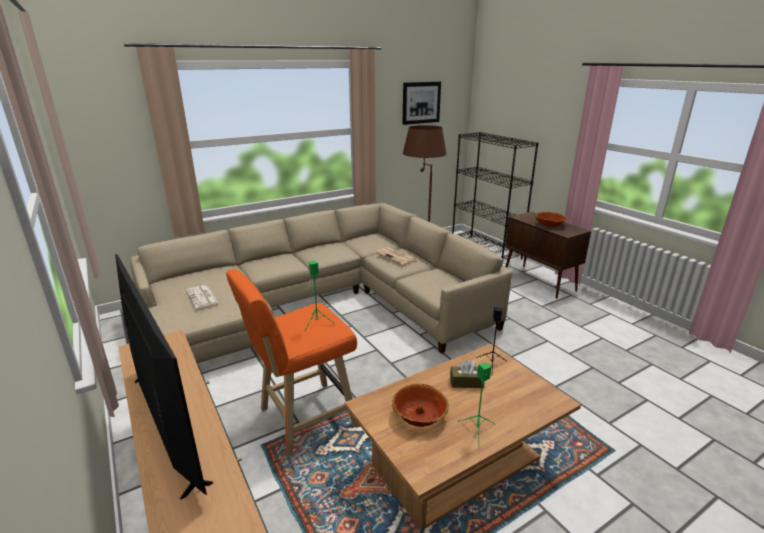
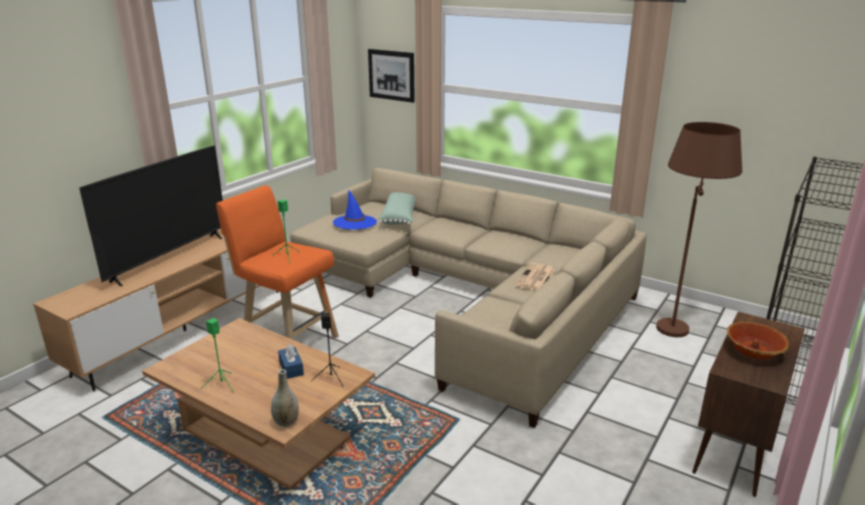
camera: 65 degrees right, 0 degrees up
newspaper [186,285,218,308] -> blue hat [333,190,377,230]
bowl [392,384,449,428] -> none
picture [403,82,441,125] -> picture moved to [368,49,415,103]
brown tissue box [450,360,484,388] -> blue tissue box [278,344,304,379]
none -> grey vase [271,369,299,427]
none -> green pillow [379,192,416,225]

